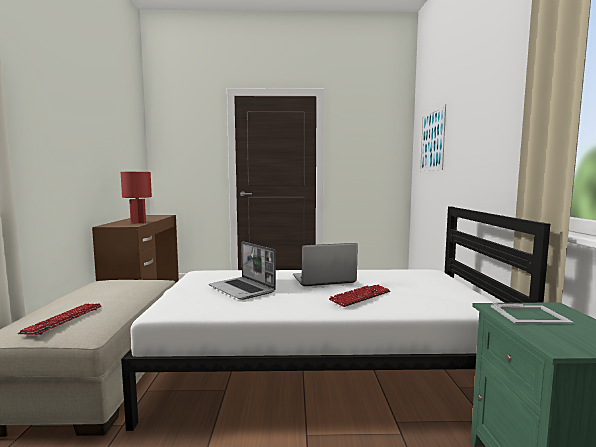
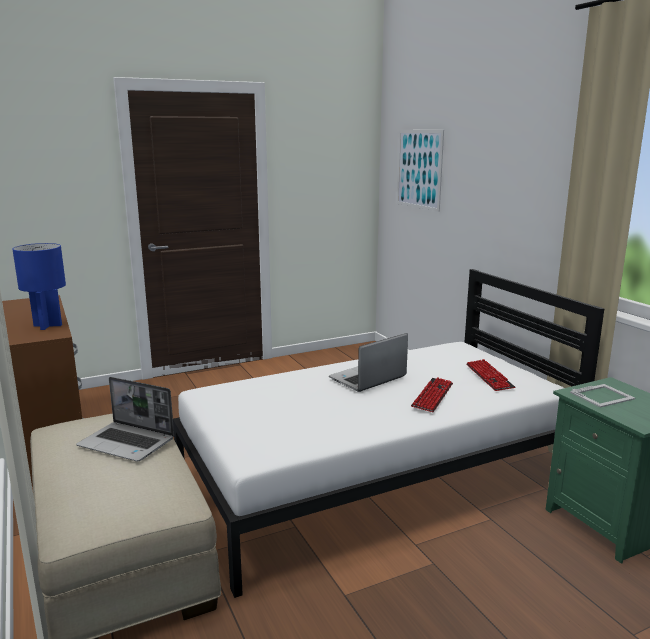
camera: 25 degrees left, 10 degrees up
keyboard [18,303,102,335] -> keyboard moved to [466,359,515,391]
red table lamp [121,172,152,224] -> blue table lamp [12,243,66,330]
laptop [209,241,276,300] -> laptop moved to [76,377,174,462]

